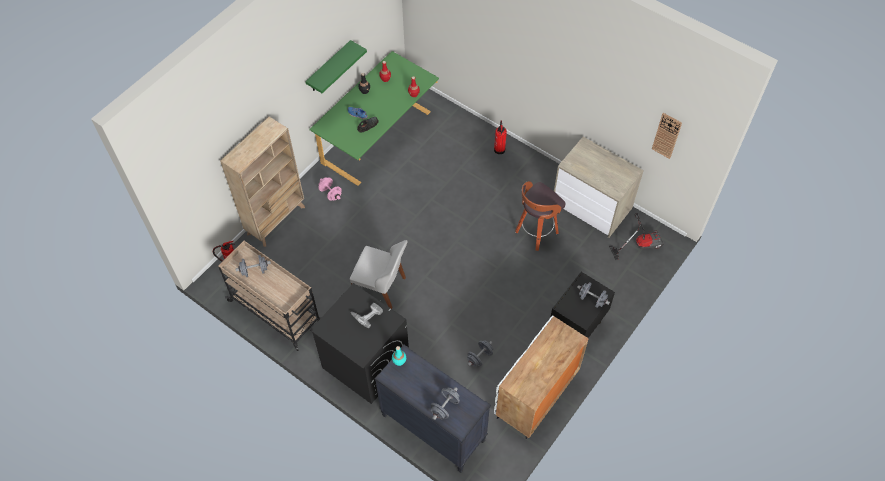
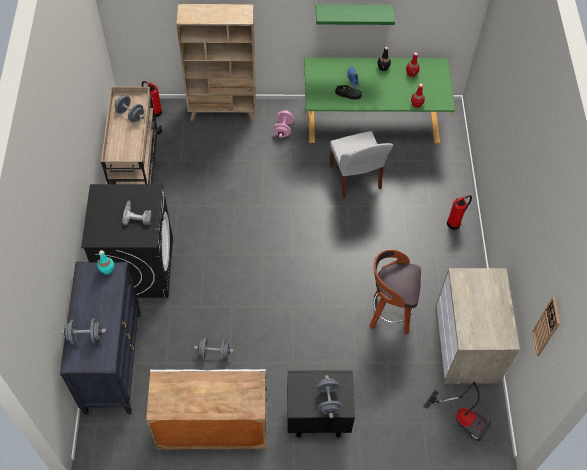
camera: 50 degrees right, 0 degrees up
white chair [350,240,407,309] -> white chair moved to [330,131,393,199]

